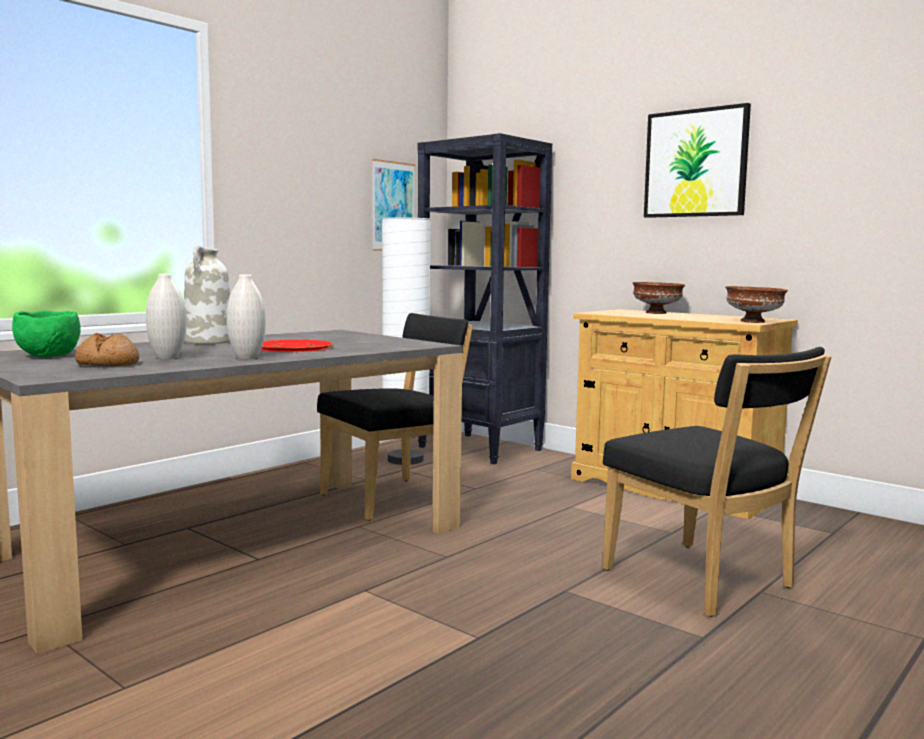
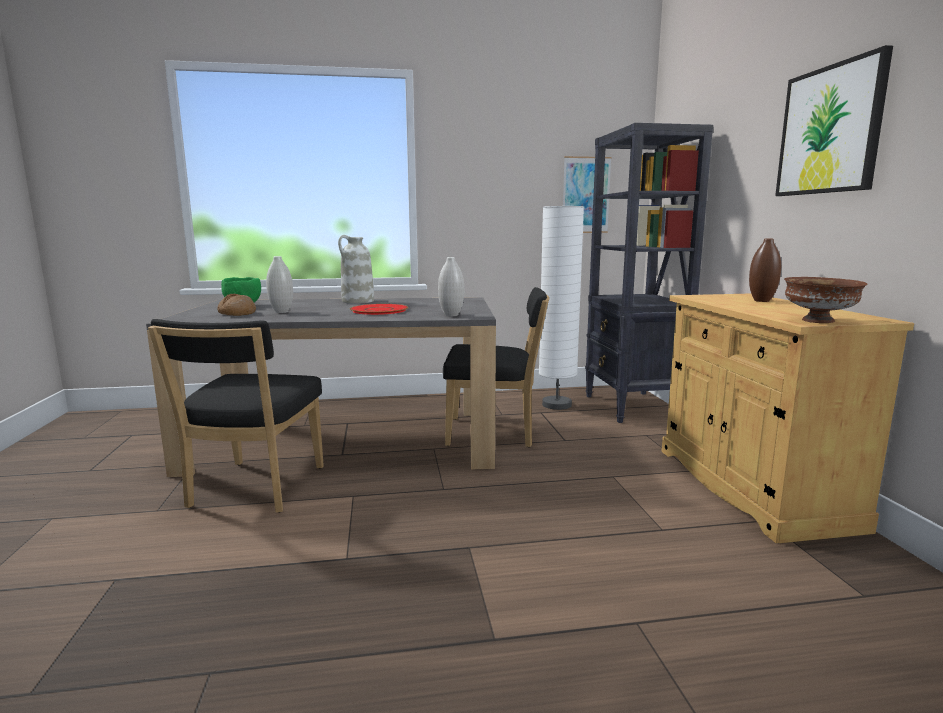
camera: 40 degrees right, 5 degrees up
white vase [227,274,266,359] -> white vase moved to [438,257,464,316]
black chair [602,347,831,617] -> black chair moved to [148,319,324,513]
brown bowl [632,282,685,314] -> brown vase [749,239,781,302]

